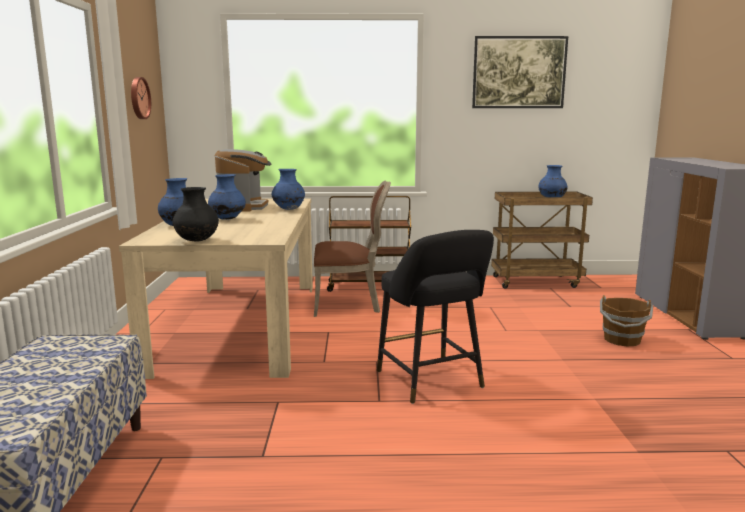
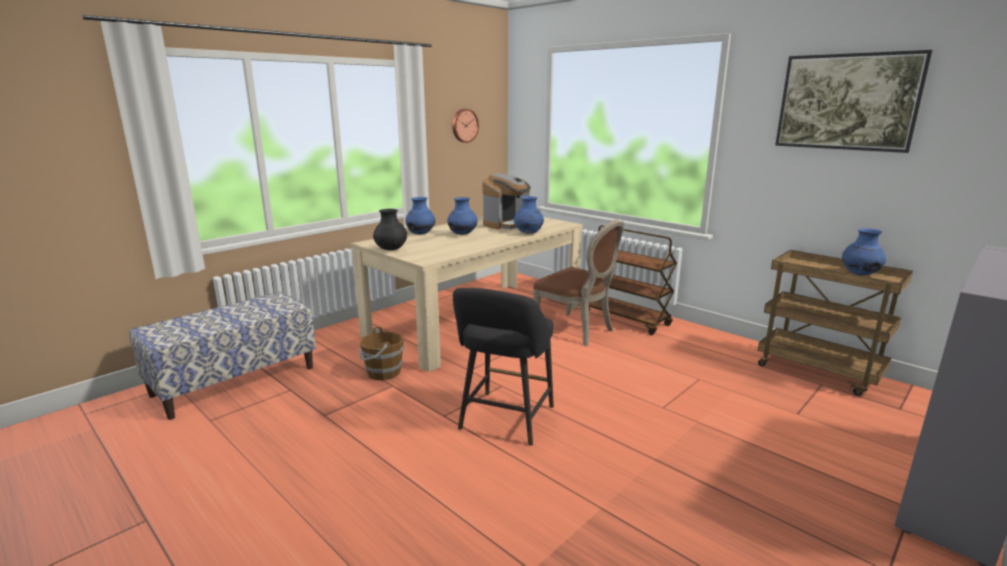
camera: 45 degrees right, 5 degrees up
brown bucket [600,295,653,347] -> brown bucket moved to [359,327,404,380]

